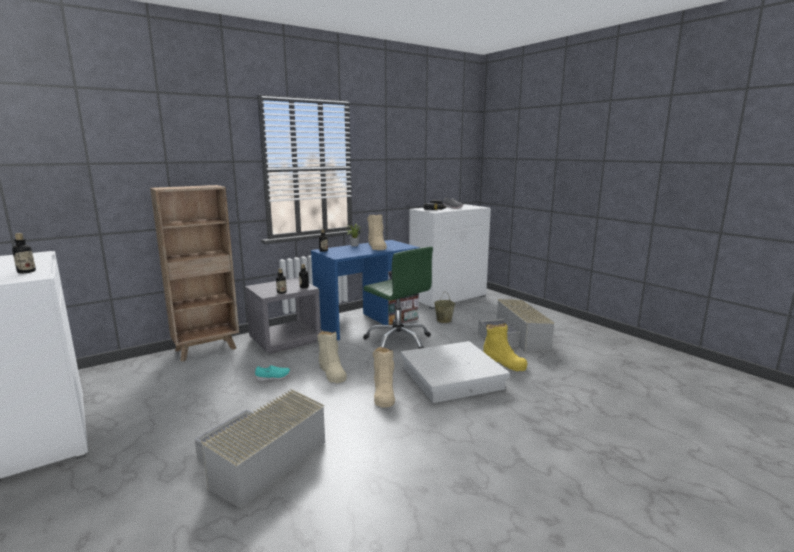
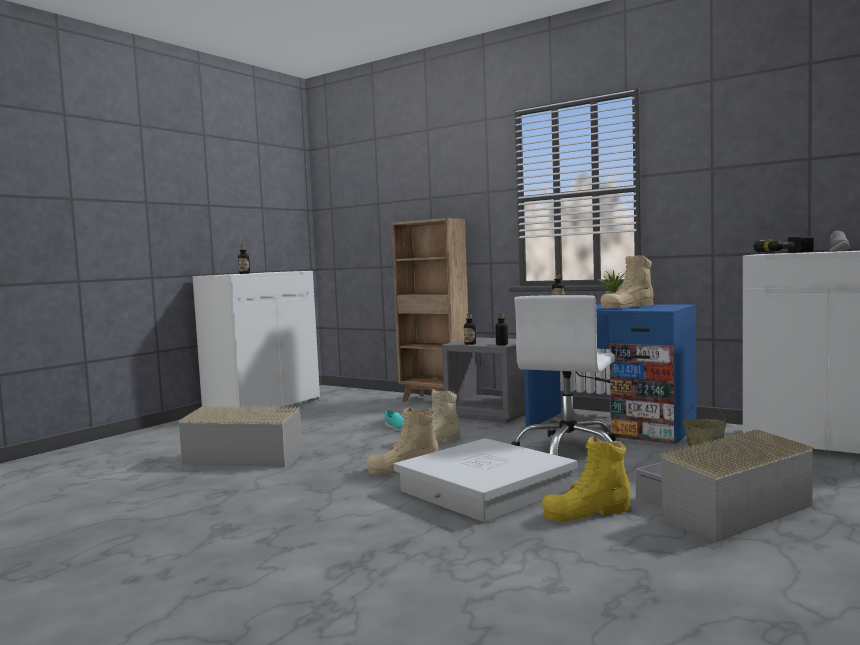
camera: 70 degrees right, 10 degrees down
green office chair [363,247,433,349] -> white office chair [511,295,616,455]
yellow boot [483,323,528,371] -> yellow boot turned 45 degrees clockwise [542,436,630,521]

